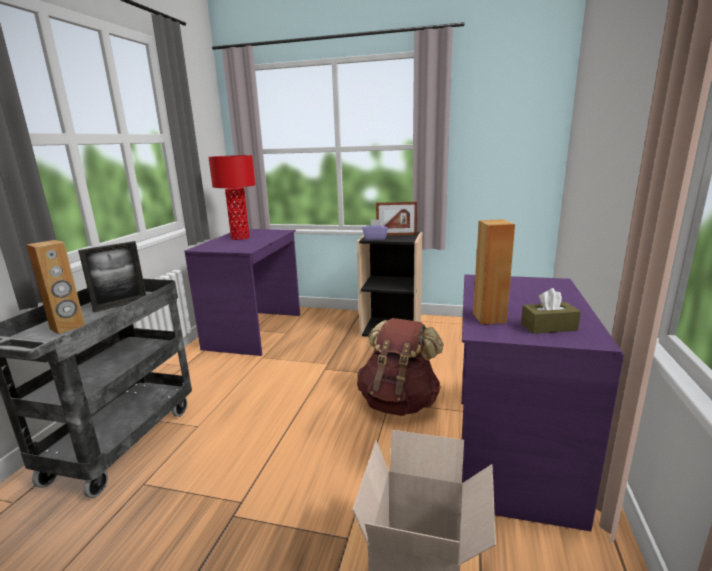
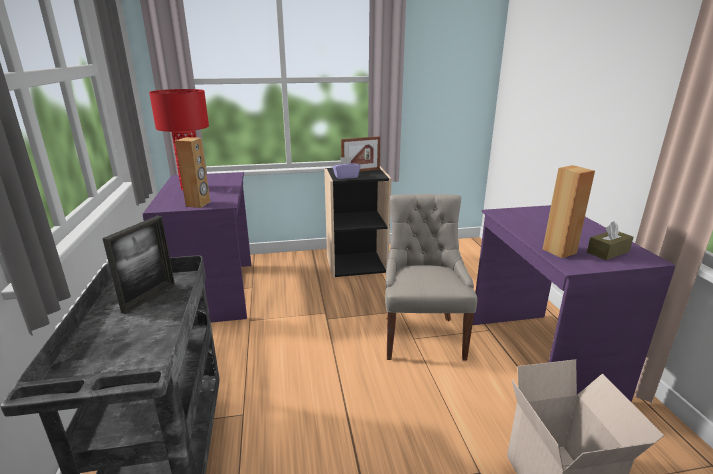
camera: 25 degrees left, 5 degrees up
brown speaker [27,240,85,334] -> brown speaker moved to [175,137,210,208]
brown backpack [357,318,444,416] -> grey chair [385,194,477,361]

